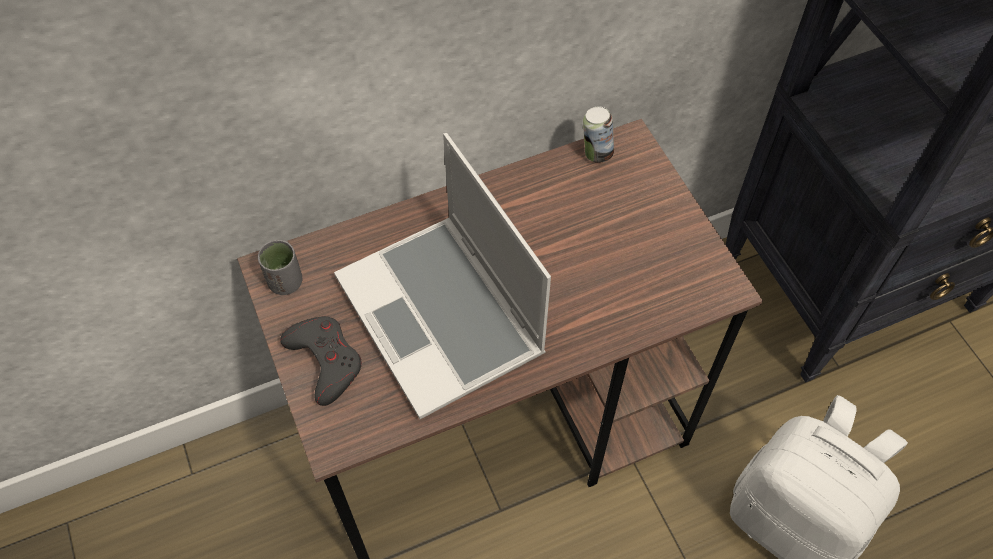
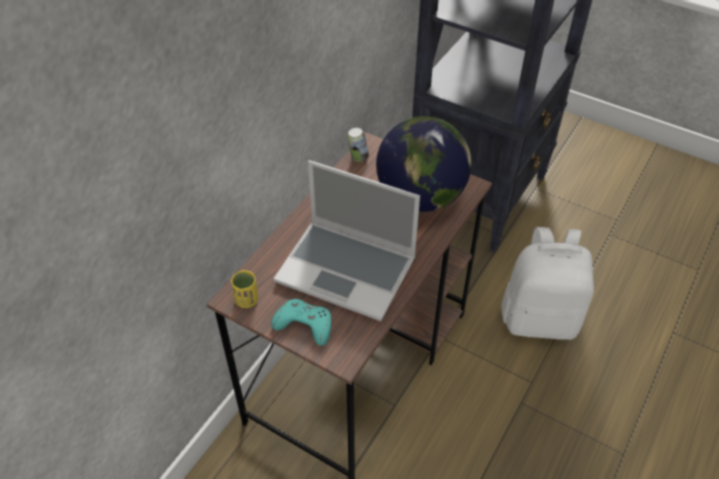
camera: 35 degrees left, 10 degrees down
grey cup [258,240,303,295] -> yellow cup [231,270,258,308]
grey game controller [280,316,362,406] -> turquoise game controller [271,299,332,346]
none -> globe [376,116,471,212]

